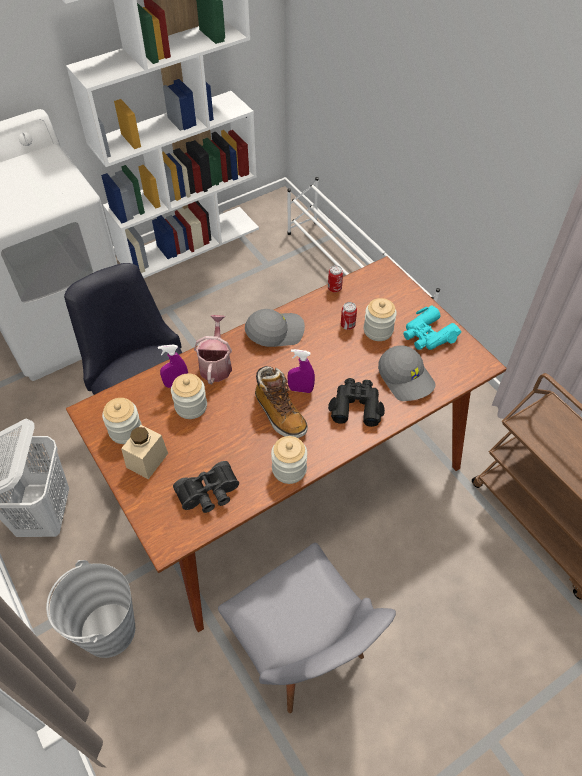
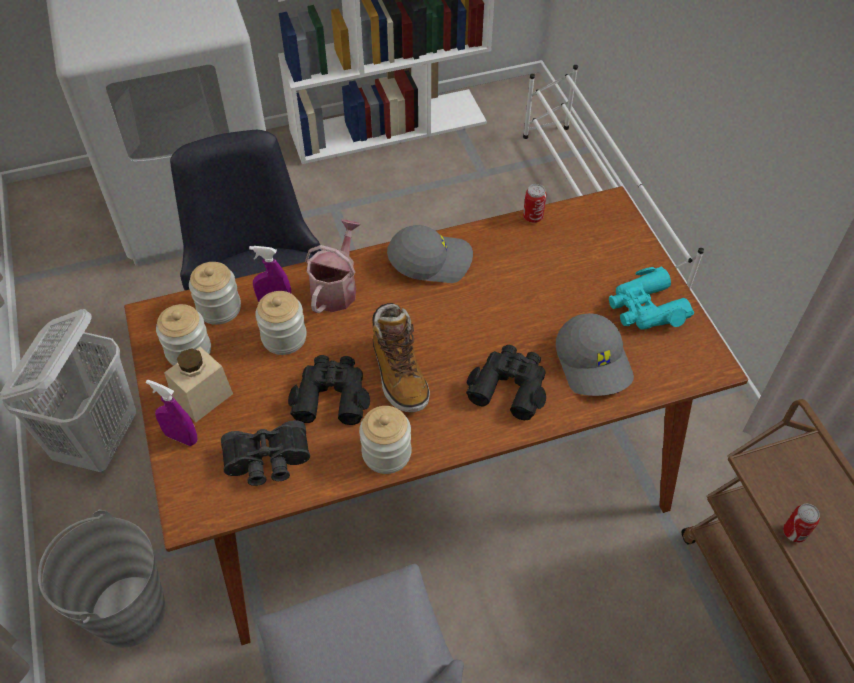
camera: 15 degrees right, 0 degrees up
purple spray bottle [287,349,315,393] -> purple spray bottle moved to [146,380,198,446]
can [341,302,357,330] -> can moved to [783,503,820,543]
jar [364,298,397,341] -> jar moved to [189,262,241,325]
none -> black binoculars [288,355,370,425]

